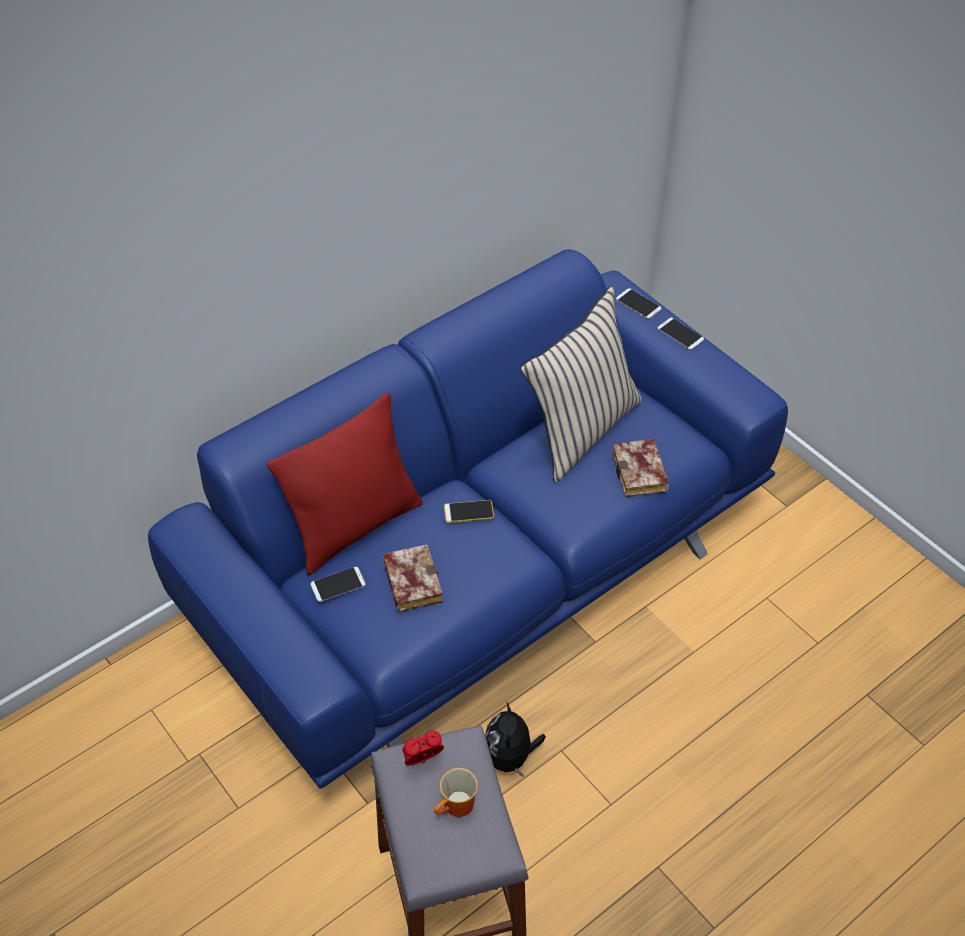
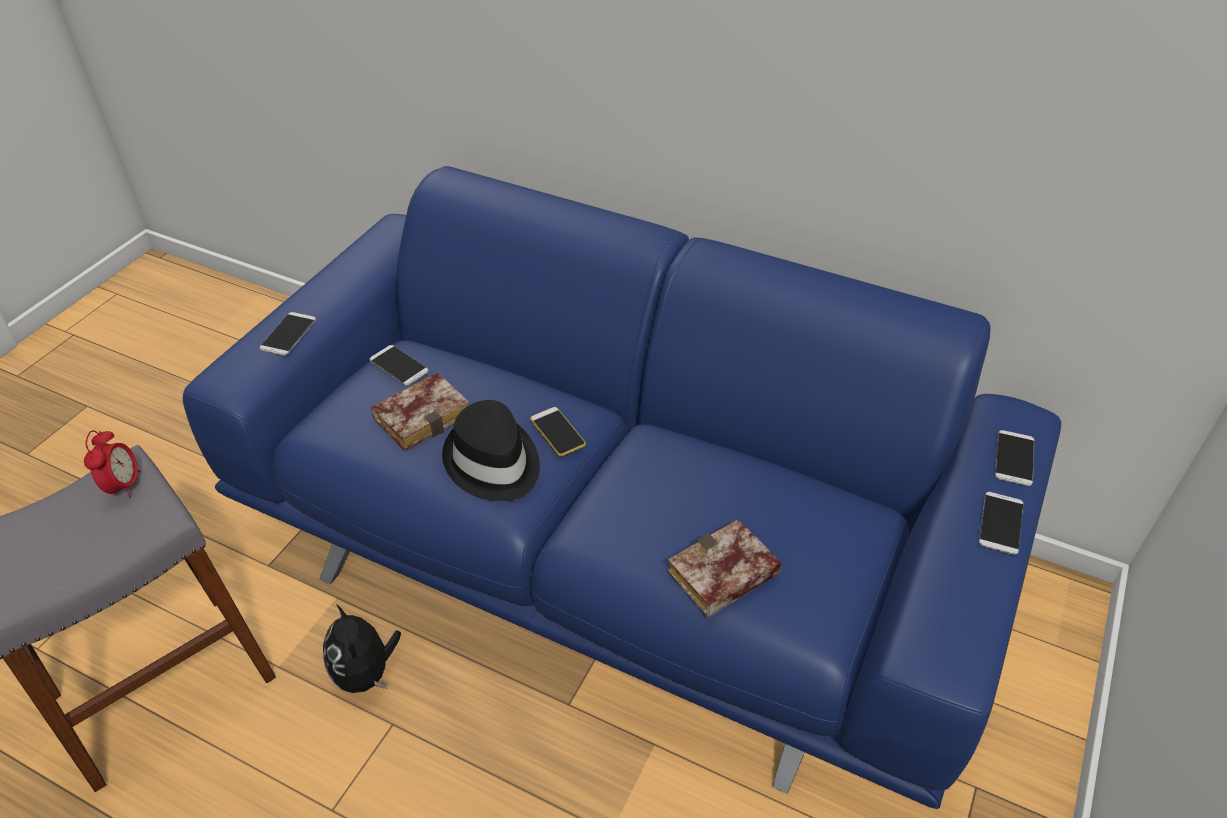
camera: 65 degrees right, 5 degrees down
red pillow [267,393,423,575] -> none
alarm clock [402,731,444,765] -> alarm clock turned 45 degrees clockwise [84,430,140,498]
mug [434,768,478,817] -> none
plush toy [485,703,546,778] -> plush toy turned 90 degrees counterclockwise [323,604,401,693]
beige pillow [520,286,642,482] -> none
none -> phone [260,312,316,356]
none -> black hat [442,400,540,501]

